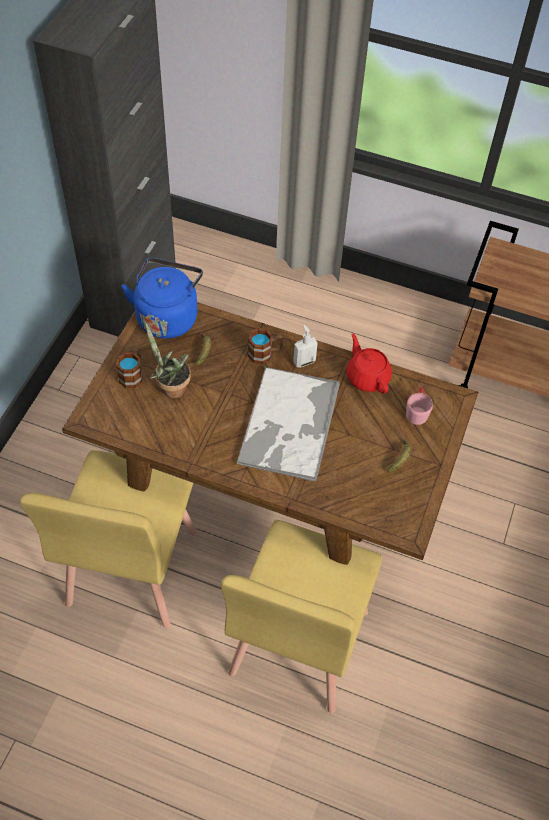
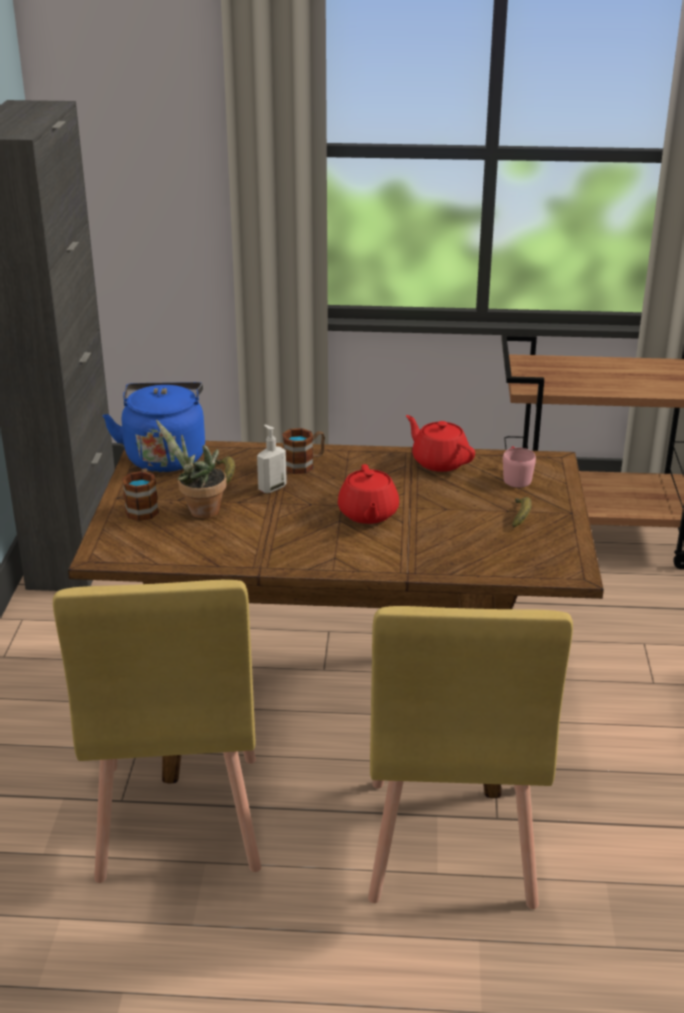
camera: 15 degrees left, 25 degrees down
tray [237,366,340,482] -> red teapot [338,464,399,524]
soap dispenser [293,325,318,367] -> soap dispenser moved to [257,425,287,493]

